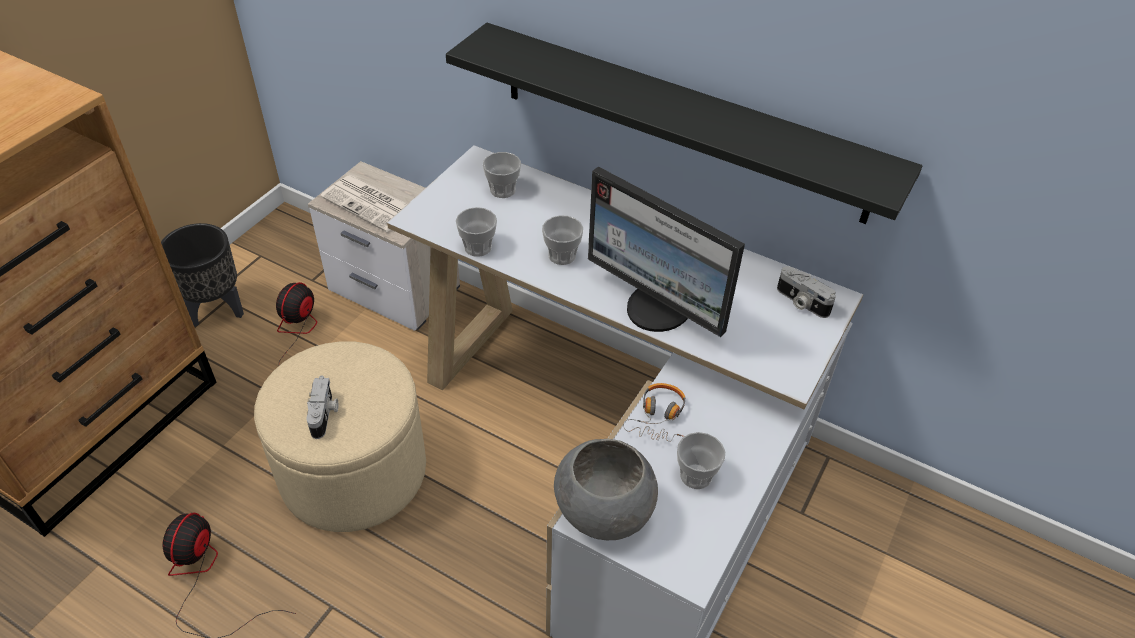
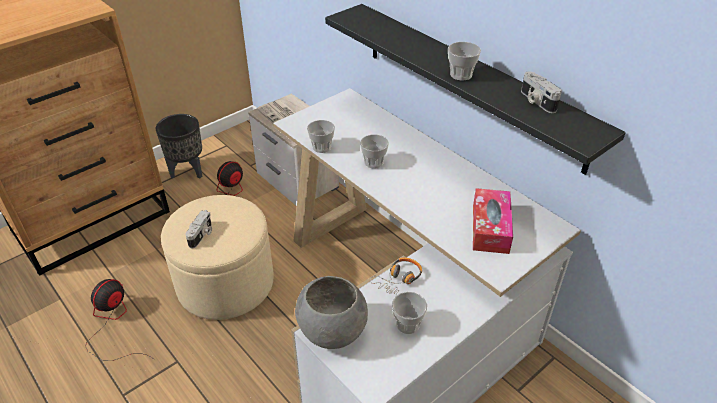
camera: 20 degrees right, 5 degrees down
cup [483,152,521,198] -> cup moved to [448,42,481,81]
monitor [588,166,745,337] -> none
camera [777,266,836,318] -> camera moved to [521,71,562,113]
none -> tissue box [473,188,513,254]

